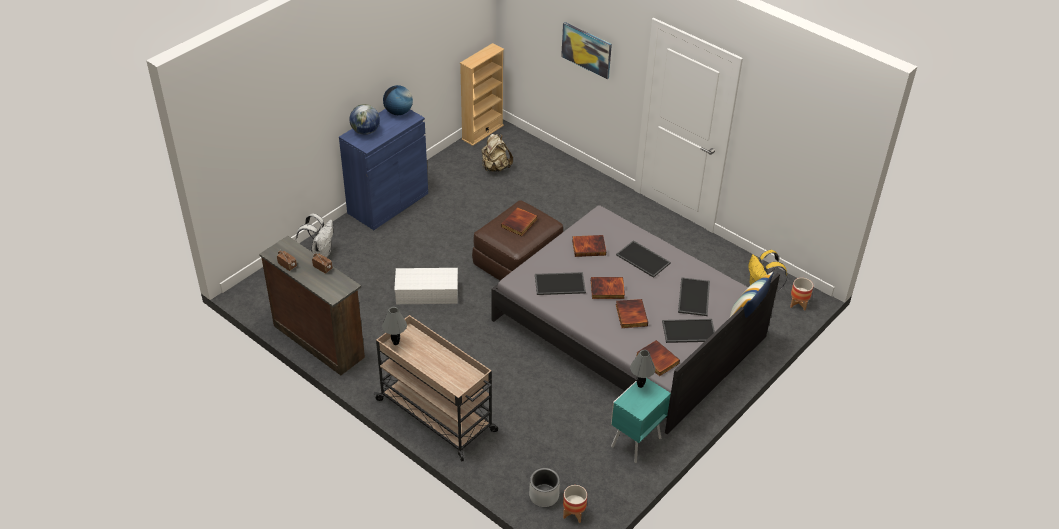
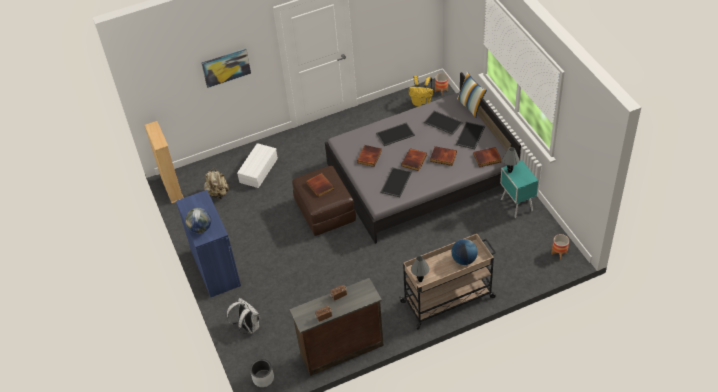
camera: 60 degrees left, 5 degrees up
globe [383,85,413,115] -> globe moved to [451,239,478,265]
white storage box [394,268,458,304] -> white storage box moved to [237,143,278,188]
grey planter [529,468,560,507] -> grey planter moved to [250,359,274,387]

